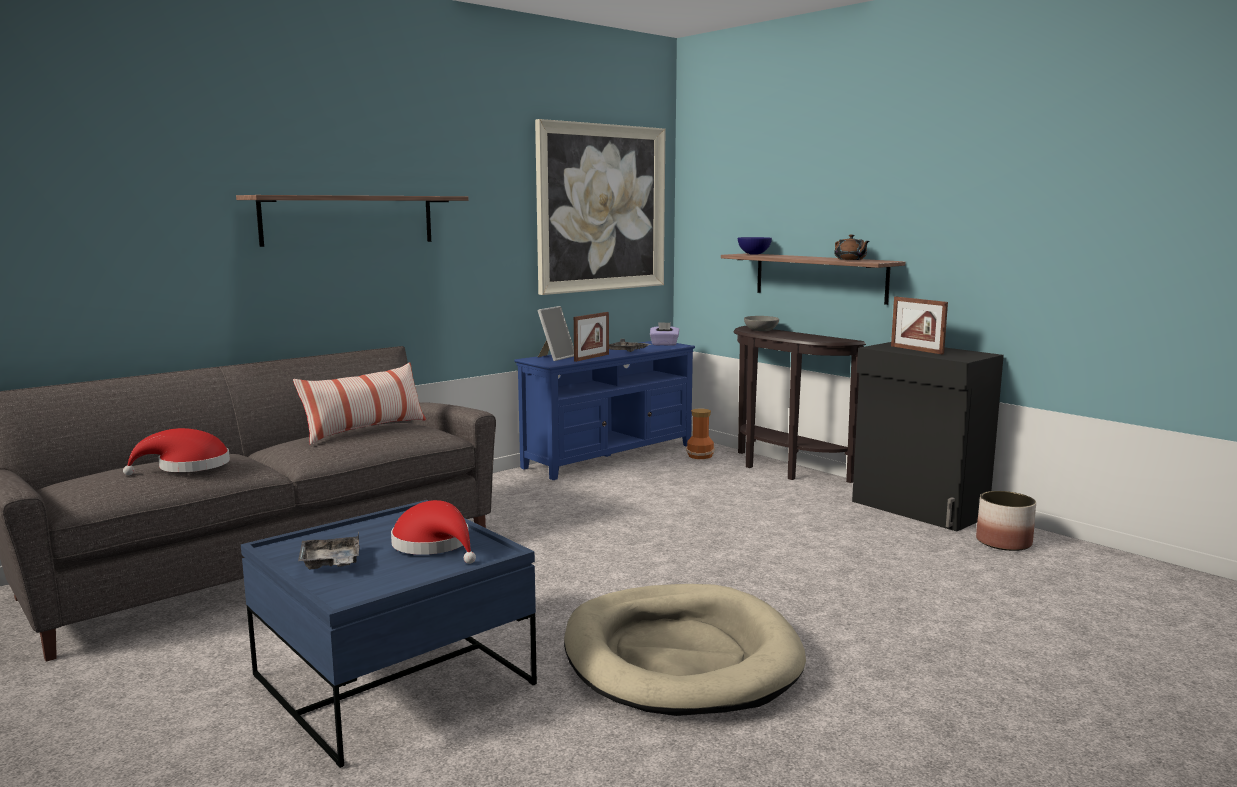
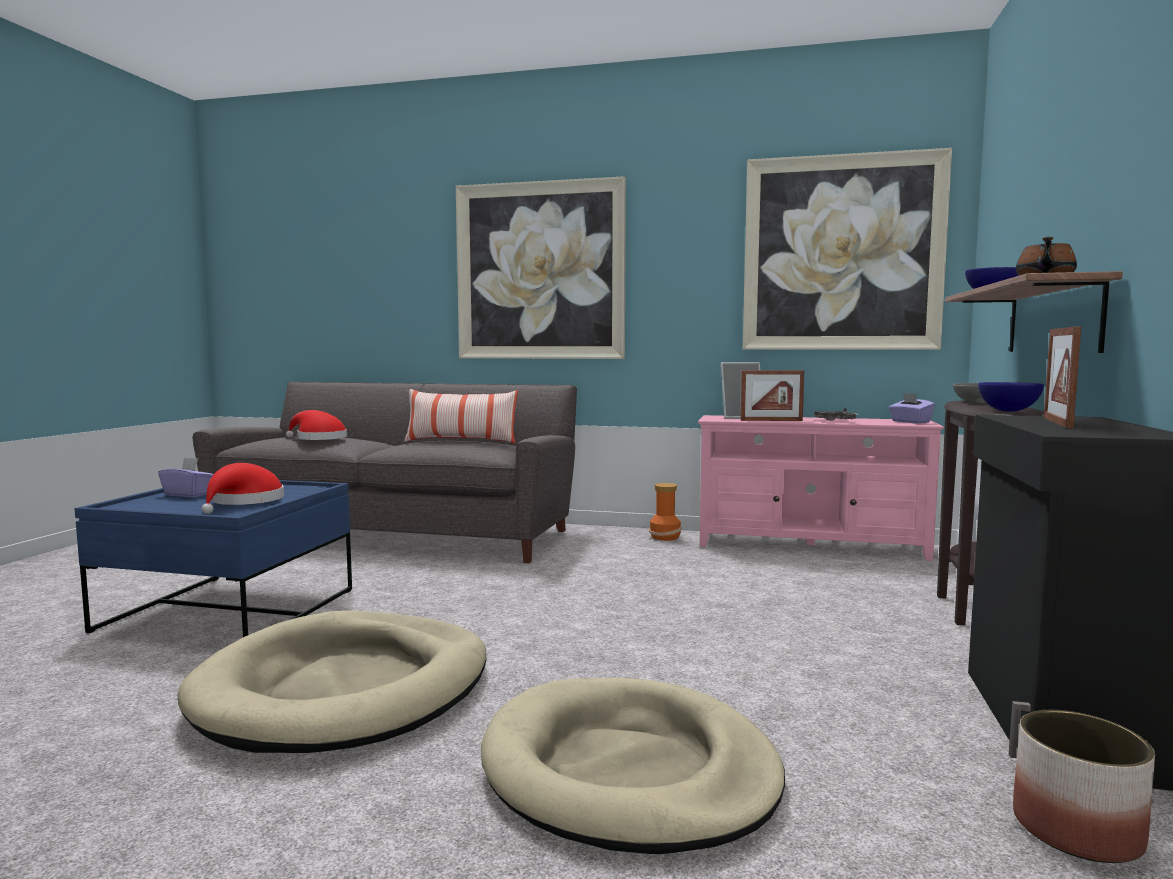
camera: 55 degrees right, 5 degrees down
shelf [236,195,469,247] -> picture [456,176,626,359]
grey tray [298,531,360,569] -> purple tissue box [158,457,214,497]
blue tv stand [514,341,695,480] -> pink tv stand [698,415,945,561]
vase [686,409,715,459] -> vase moved to [649,483,682,541]
none -> beige dog bed [481,678,785,854]
none -> blue bowl [978,382,1044,412]

